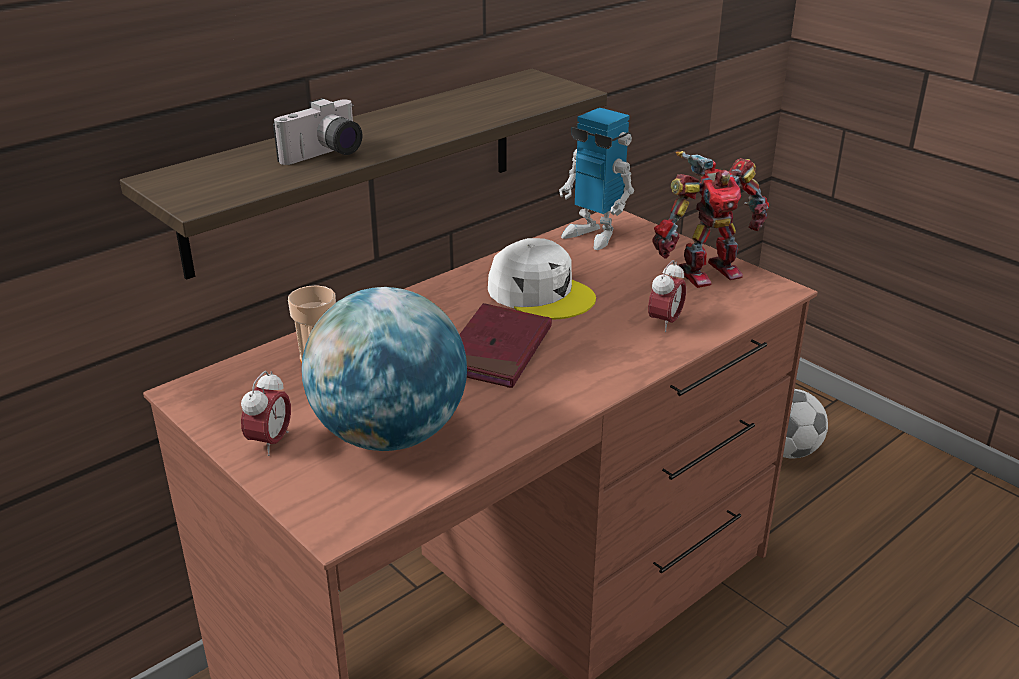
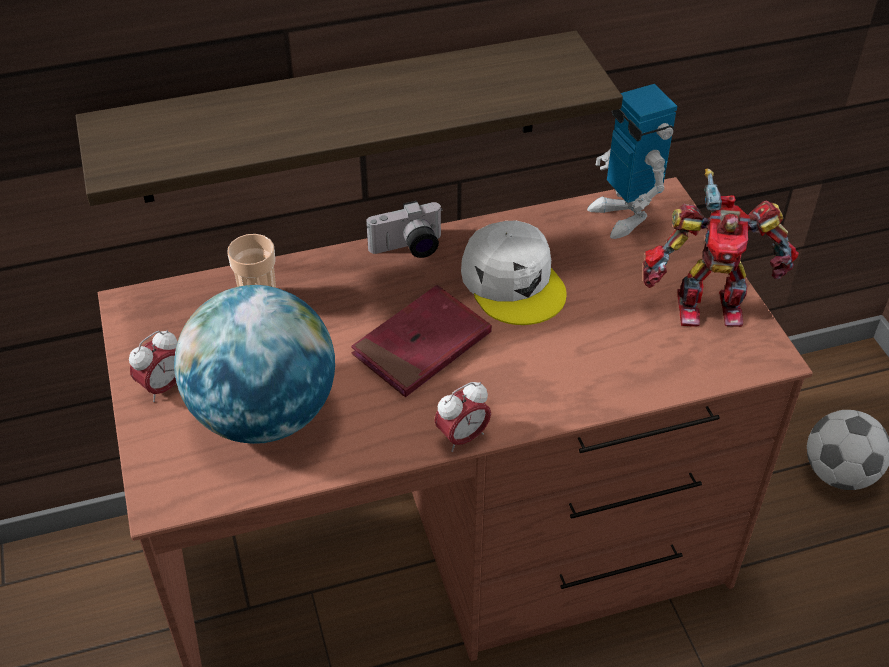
camera: 25 degrees right, 15 degrees up
camera [273,98,362,165] -> camera moved to [366,201,443,258]
alarm clock [648,260,686,332] -> alarm clock moved to [434,382,491,452]

